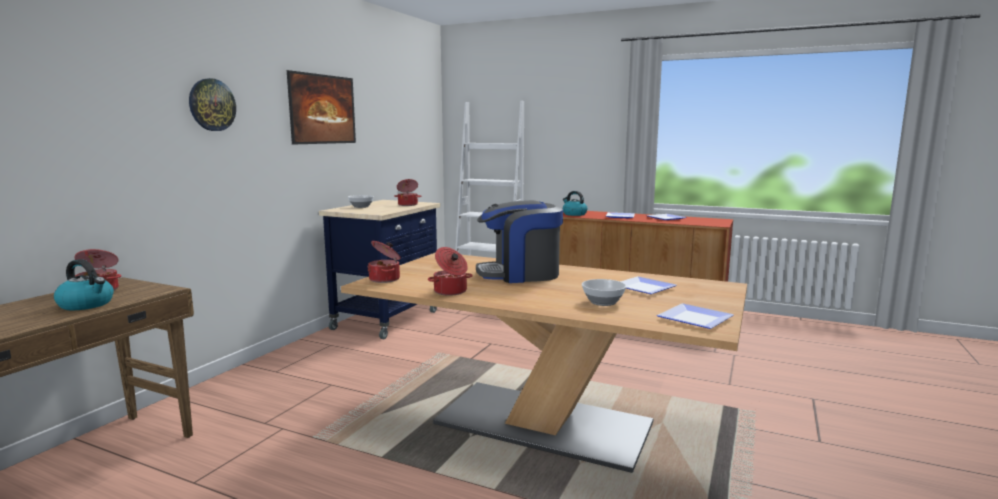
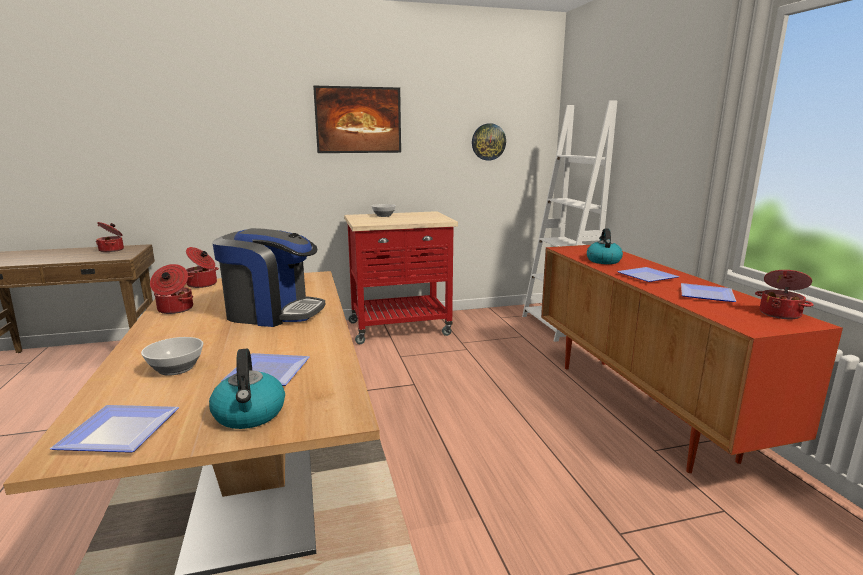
camera: 50 degrees right, 5 degrees up
kettle [54,259,114,310] -> kettle moved to [209,349,285,429]
wall clock [189,78,236,131] -> wall clock moved to [472,123,506,161]
blue cart [319,200,440,339] -> red cart [344,211,458,344]
cooking pot [394,179,421,206] -> cooking pot moved to [755,270,814,319]
coffee machine [476,200,563,283] -> coffee machine turned 150 degrees clockwise [213,228,325,327]

